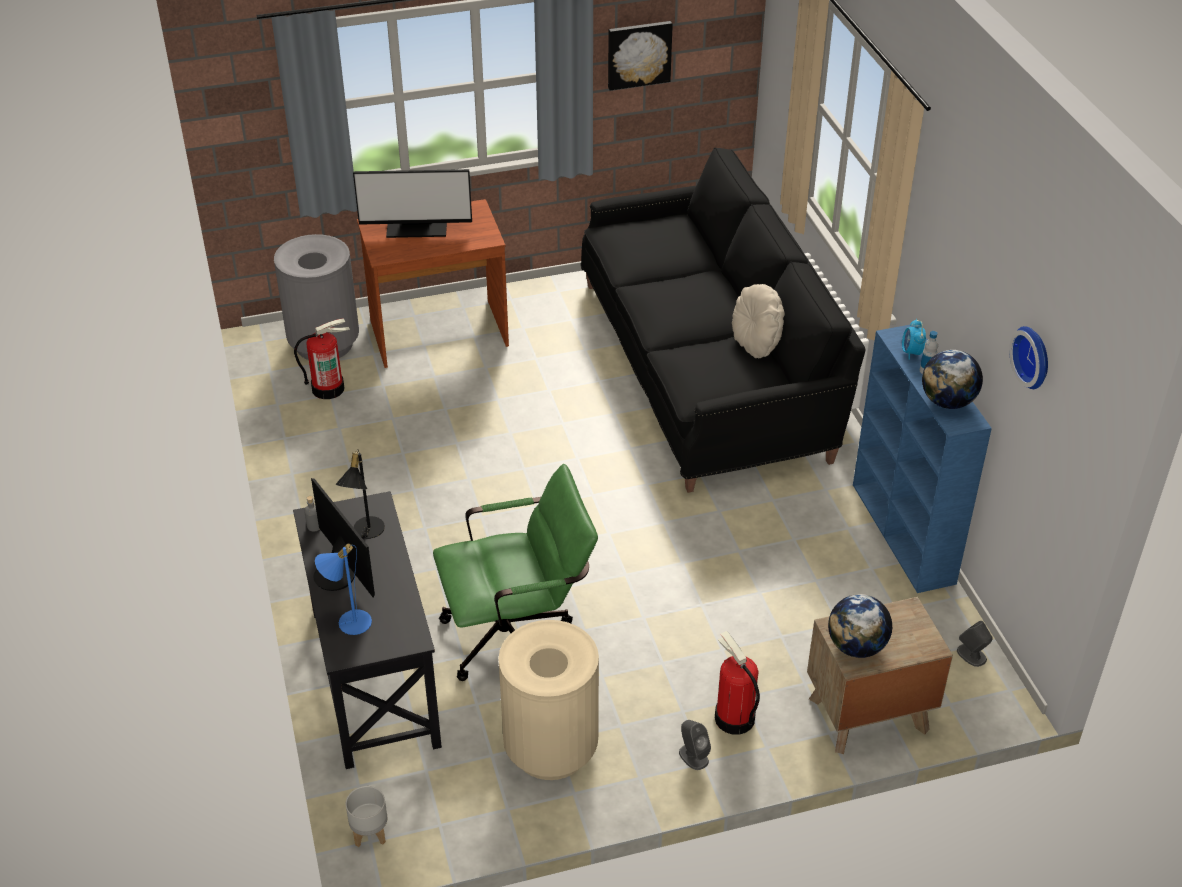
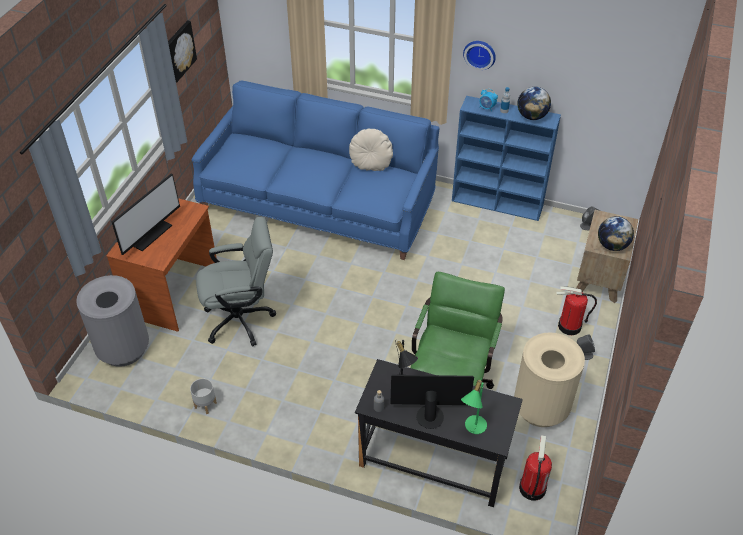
camera: 55 degrees left, 5 degrees up
fire extinguisher [294,318,350,399] -> fire extinguisher moved to [519,435,552,501]
blue table lamp [315,544,372,635] -> green table lamp [461,378,487,434]
grey planter [346,786,387,847] -> grey planter moved to [190,378,217,414]
black sofa [580,147,866,493] -> blue sofa [191,81,439,260]
wall clock [1009,326,1048,389] -> wall clock moved to [463,41,496,70]
none -> grey office chair [196,217,276,347]

